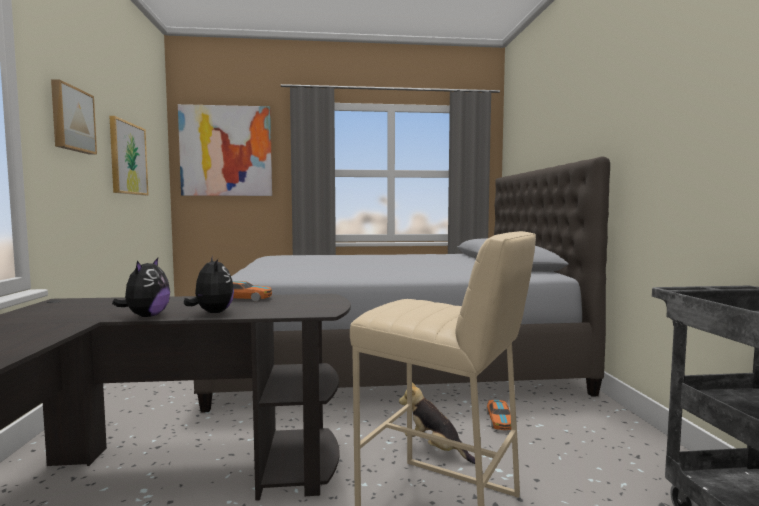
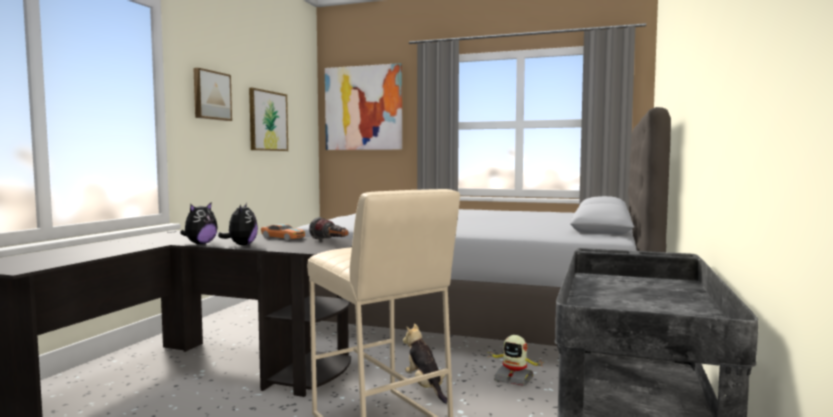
camera: 25 degrees right, 0 degrees up
toy car [487,400,511,430] -> toy robot [487,335,544,386]
none -> flashlight [309,217,348,240]

